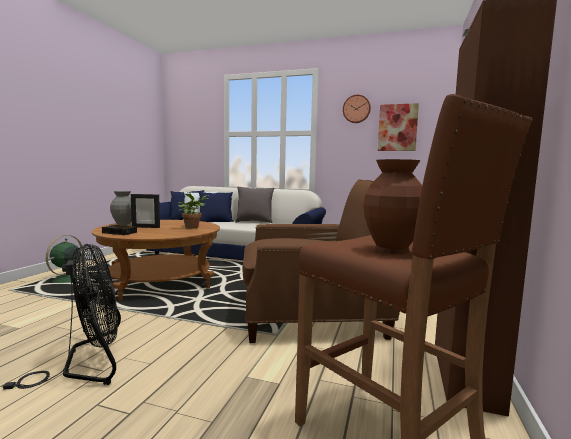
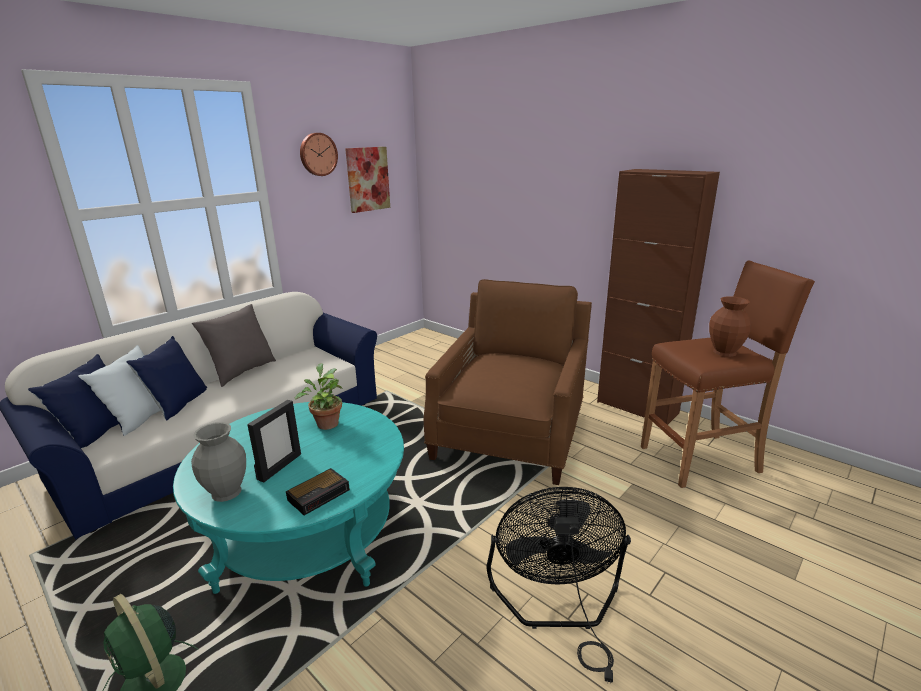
camera: 65 degrees left, 15 degrees up
brown coffee table [92,220,220,301] -> turquoise coffee table [173,402,404,594]

